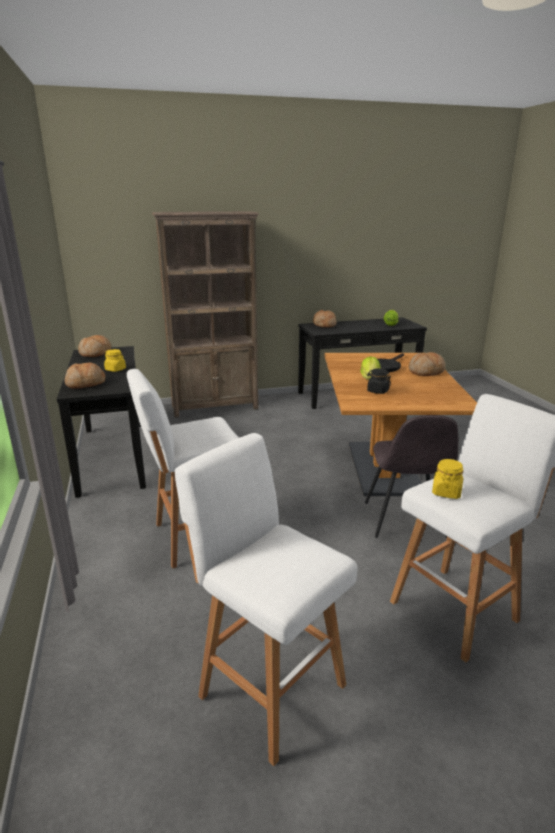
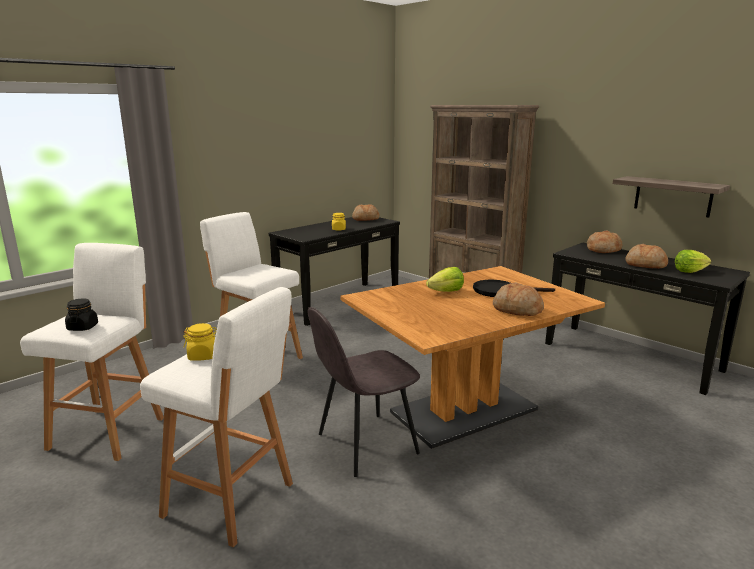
camera: 60 degrees right, 5 degrees down
bread [64,363,105,389] -> bread moved to [625,244,668,269]
black jar [367,368,391,394] -> black jar moved to [65,298,98,331]
none -> shelf [613,176,730,217]

